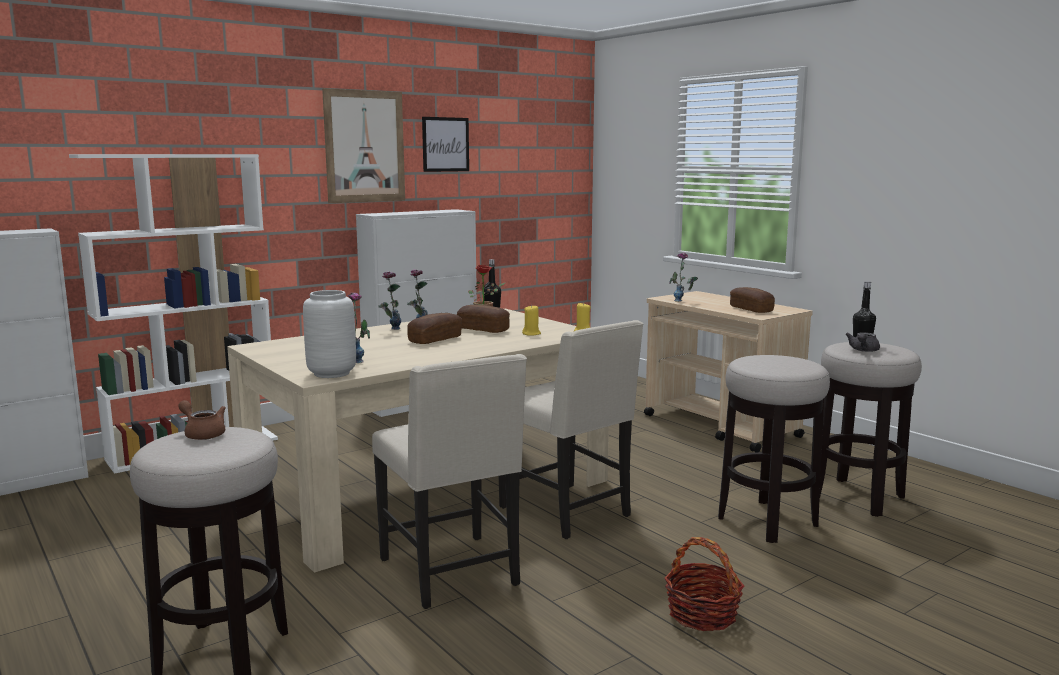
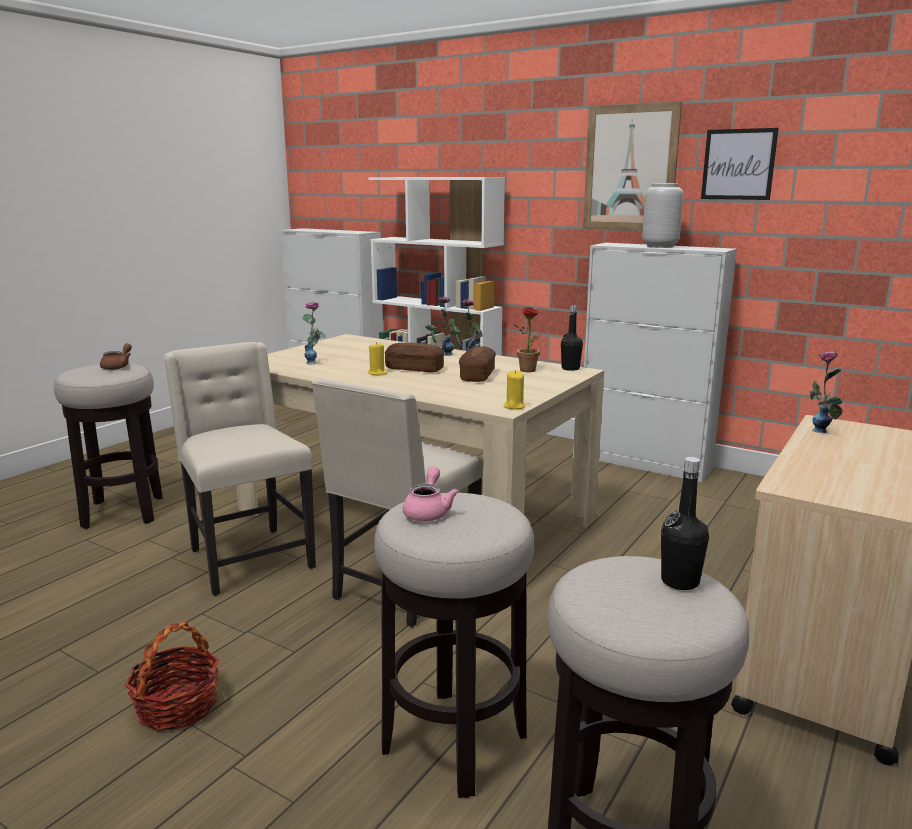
camera: 70 degrees right, 5 degrees up
grey vase [303,290,356,378] -> grey vase moved to [642,183,683,248]
beige chair [372,354,527,609] -> beige chair turned 105 degrees clockwise [163,342,316,596]
yellow candle [522,305,541,335] -> yellow candle moved to [368,342,388,376]
bread [730,287,775,313] -> none
grey teapot [846,332,880,352] -> none
none -> pink teapot [403,466,459,521]

